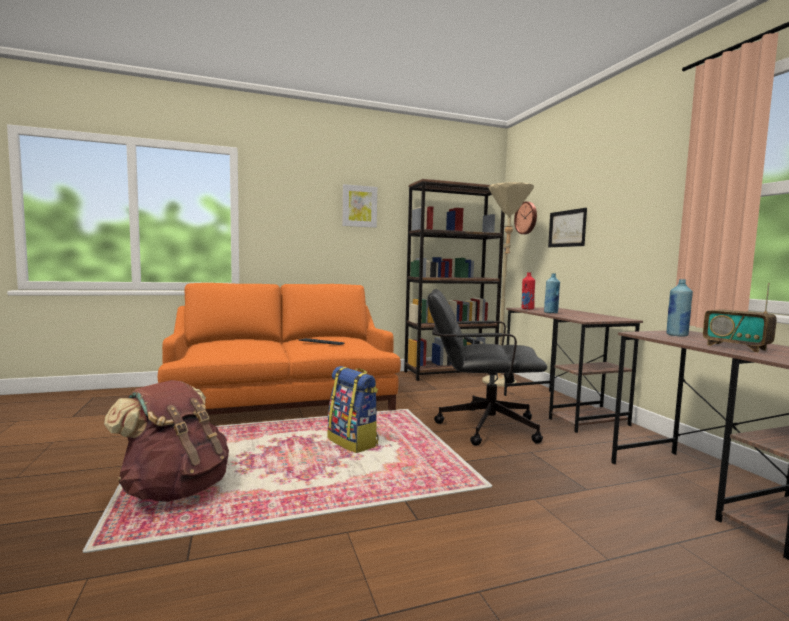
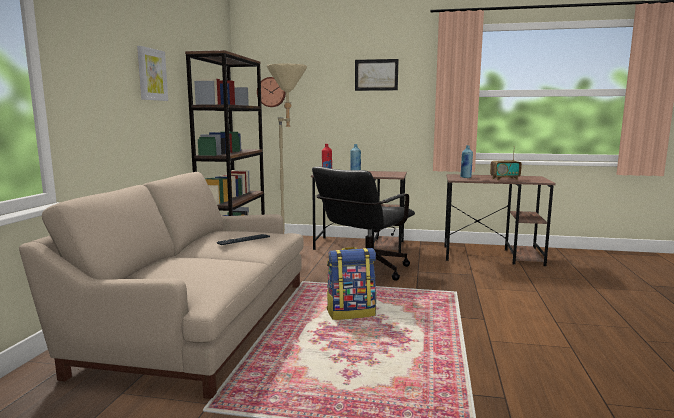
camera: 60 degrees left, 5 degrees up
brown backpack [104,380,229,502] -> none
orange sofa [158,283,401,415] -> beige sofa [19,172,304,399]
picture [548,208,587,247] -> picture moved to [355,59,398,91]

